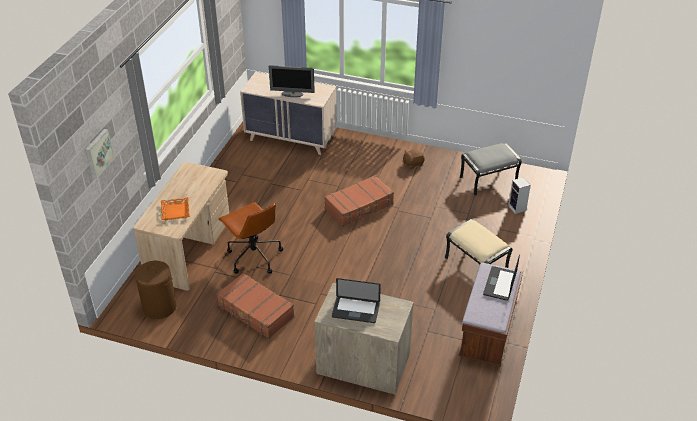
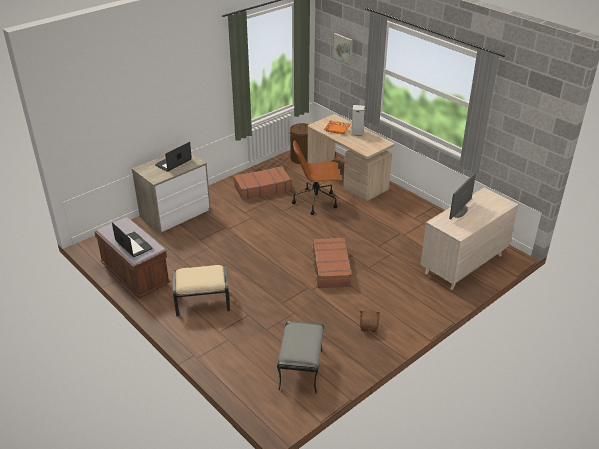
camera: 120 degrees right, 5 degrees down
speaker [508,177,531,214] -> speaker moved to [351,105,365,136]

